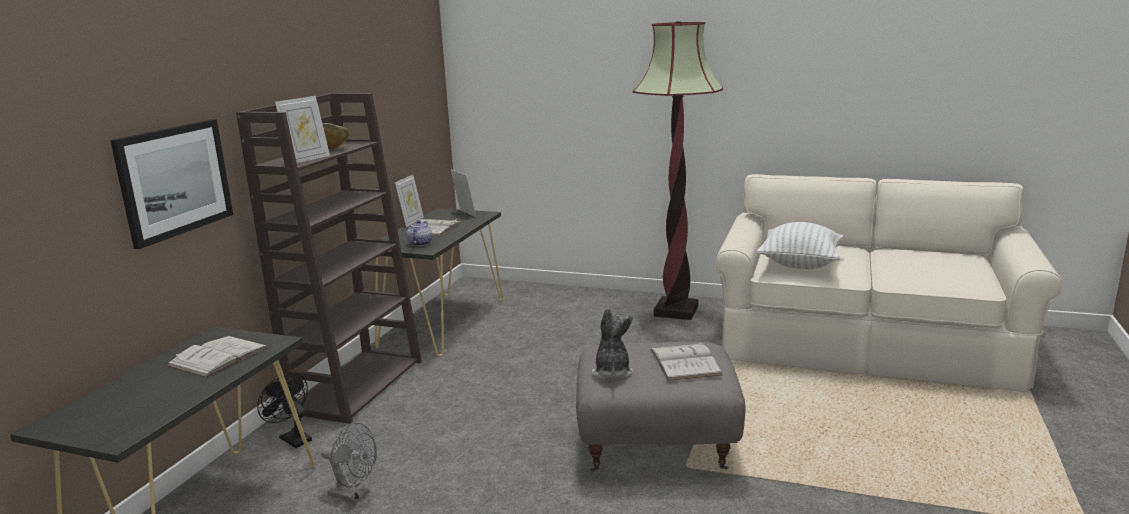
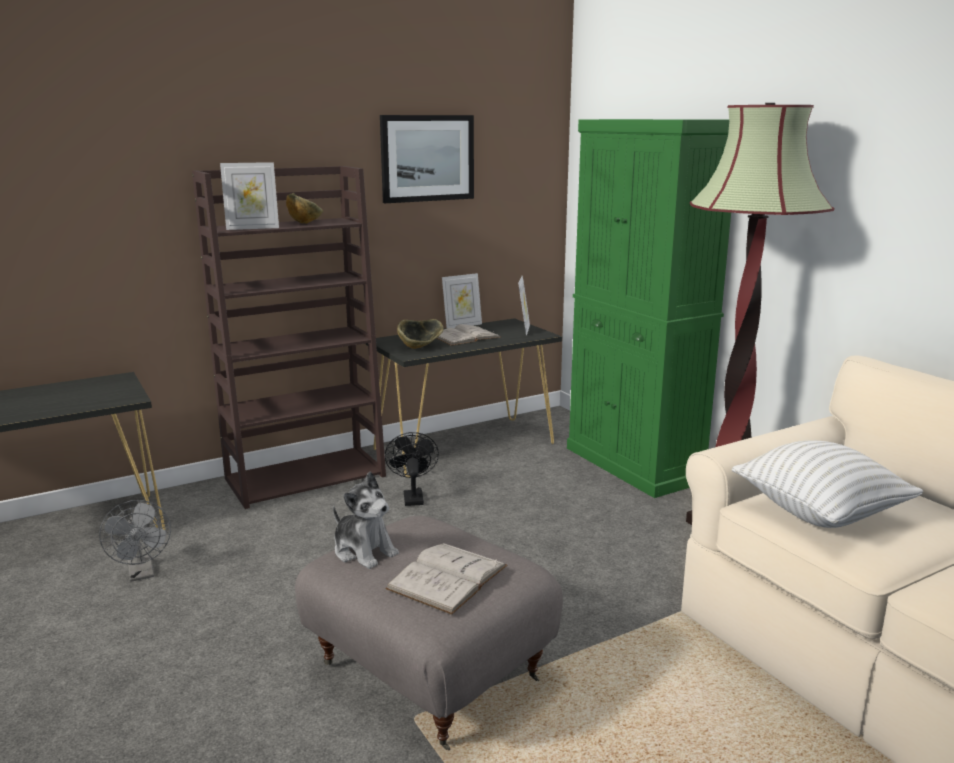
camera: 40 degrees right, 0 degrees up
picture [110,119,233,249] -> picture moved to [380,115,474,203]
white book [166,336,269,378] -> none
black fan [257,373,312,448] -> black fan moved to [385,432,439,506]
teapot [407,220,432,246] -> bowl [397,319,444,349]
plush toy [592,308,633,379] -> plush toy turned 90 degrees clockwise [333,472,399,569]
none -> green cabinet [567,119,731,498]

